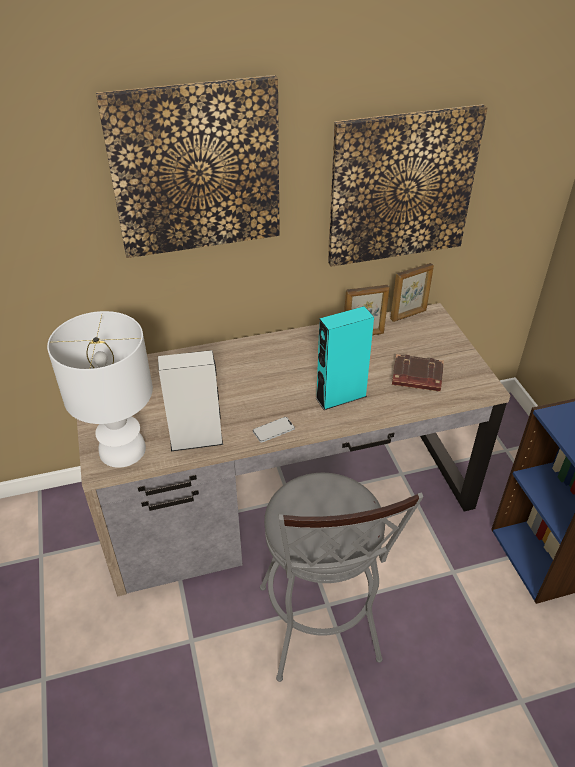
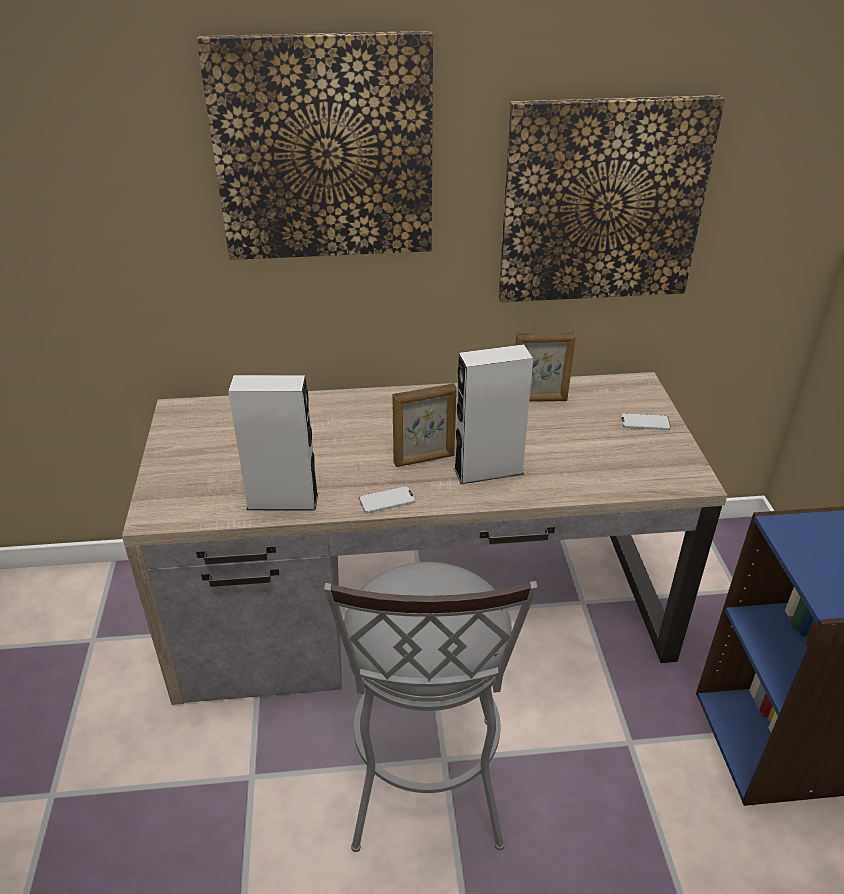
camera: 10 degrees right, 5 degrees down
white table lamp [47,311,153,468] -> none
turquoise speaker [316,306,374,410] -> grey speaker [454,344,533,484]
picture frame [390,263,434,322] -> picture frame moved to [392,383,457,467]
brown book [392,354,444,392] -> none
none -> phone [621,413,671,430]

